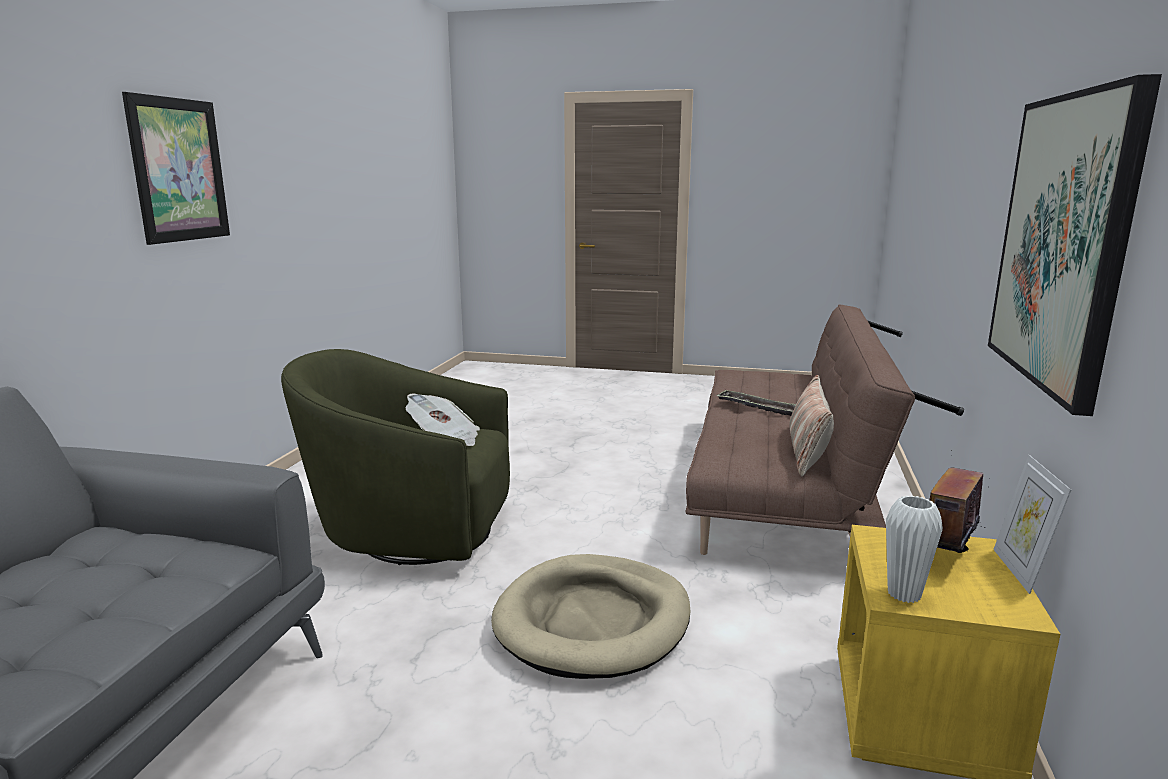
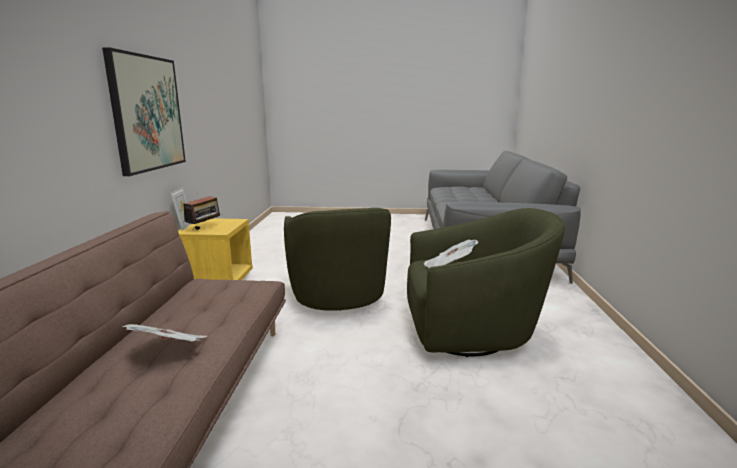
camera: 170 degrees right, 0 degrees up
picture [122,92,230,245] -> none
beige dog bed [491,554,691,679] -> green armchair [284,208,391,311]
tray [716,390,796,416] -> newspaper [123,324,207,342]
pillow [789,375,834,477] -> none
white vase [886,495,943,603] -> none

